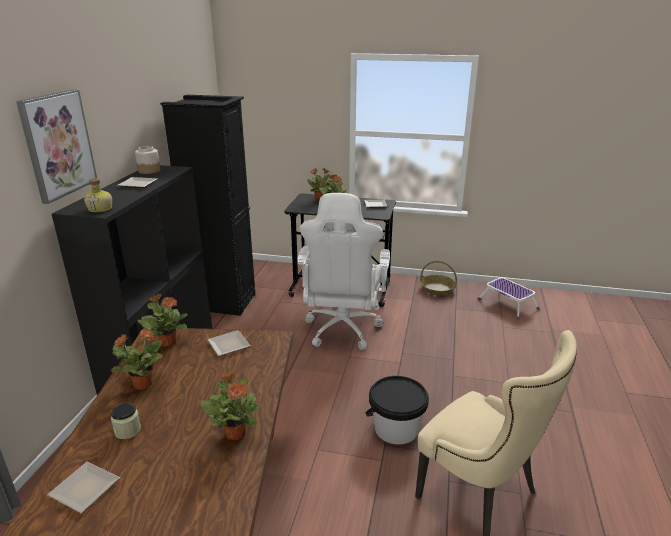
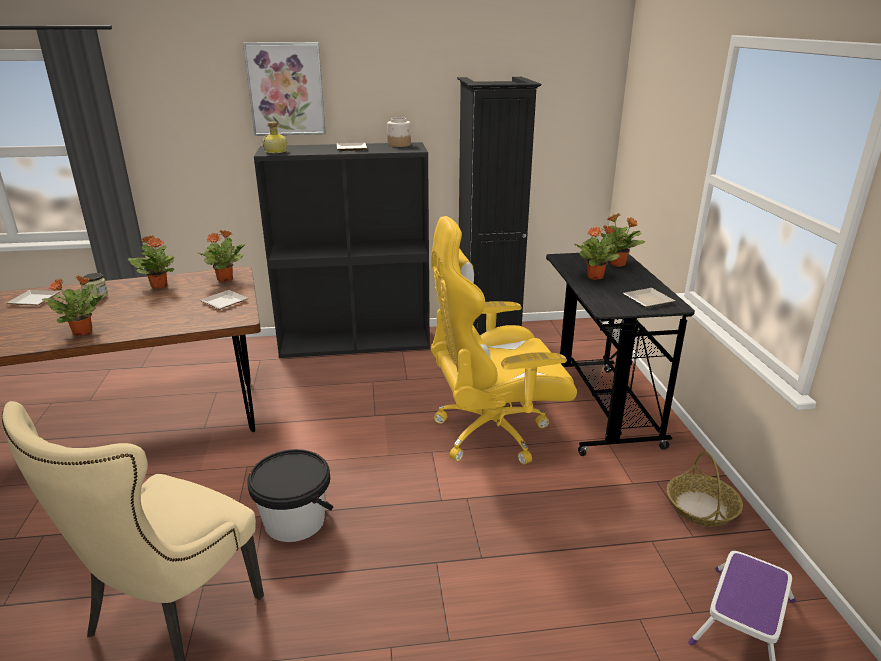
camera: 70 degrees right, 0 degrees up
white office chair [297,193,390,350] -> yellow office chair [431,216,577,465]

